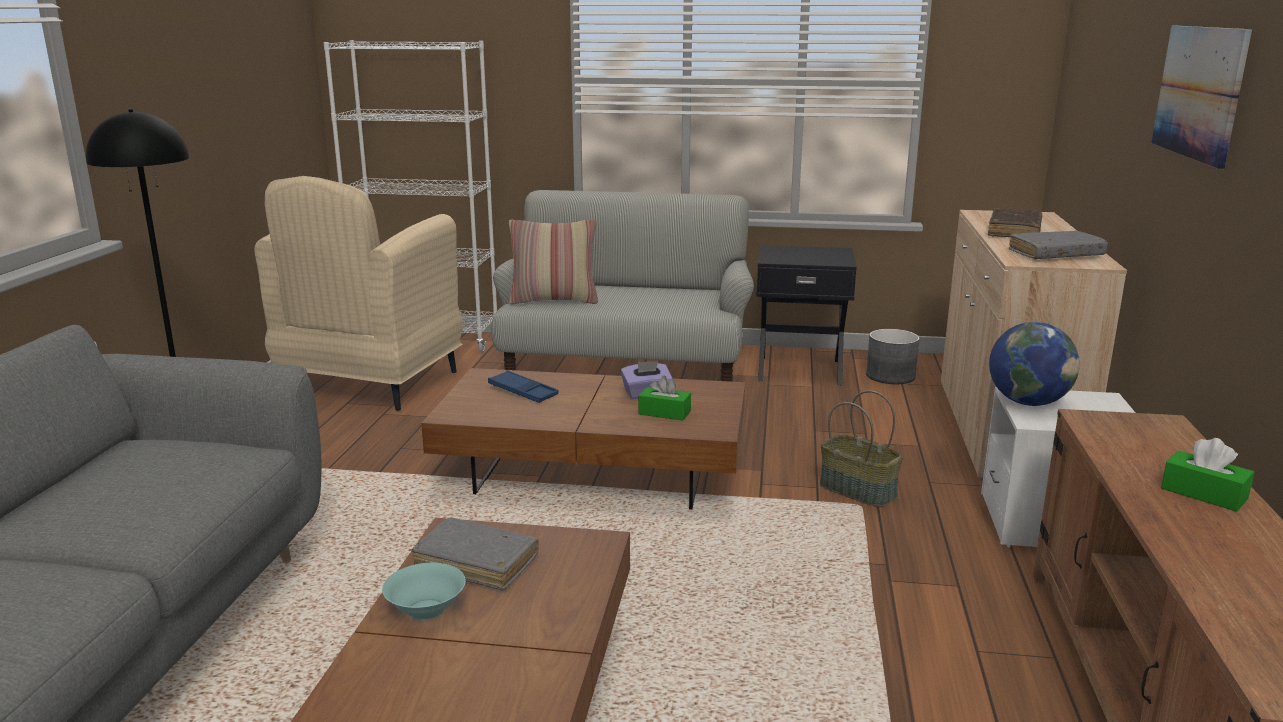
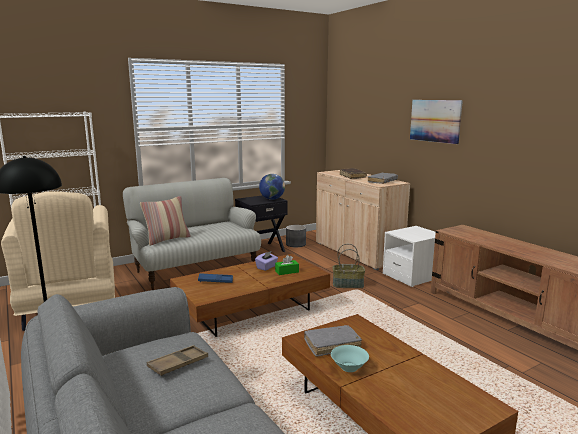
camera: 40 degrees left, 5 degrees down
globe [989,322,1080,406] -> globe moved to [259,174,285,200]
green tissue box [1161,438,1254,511] -> none
none -> brown tray [147,345,208,376]

